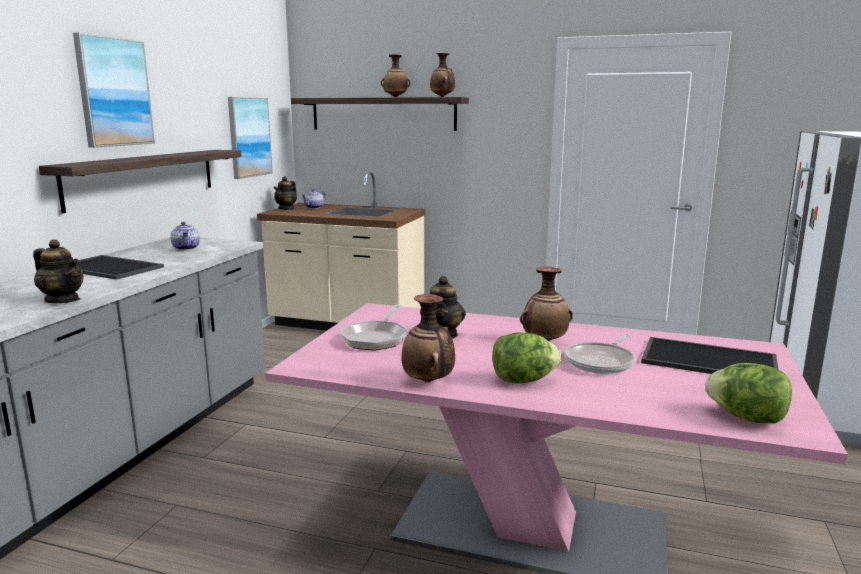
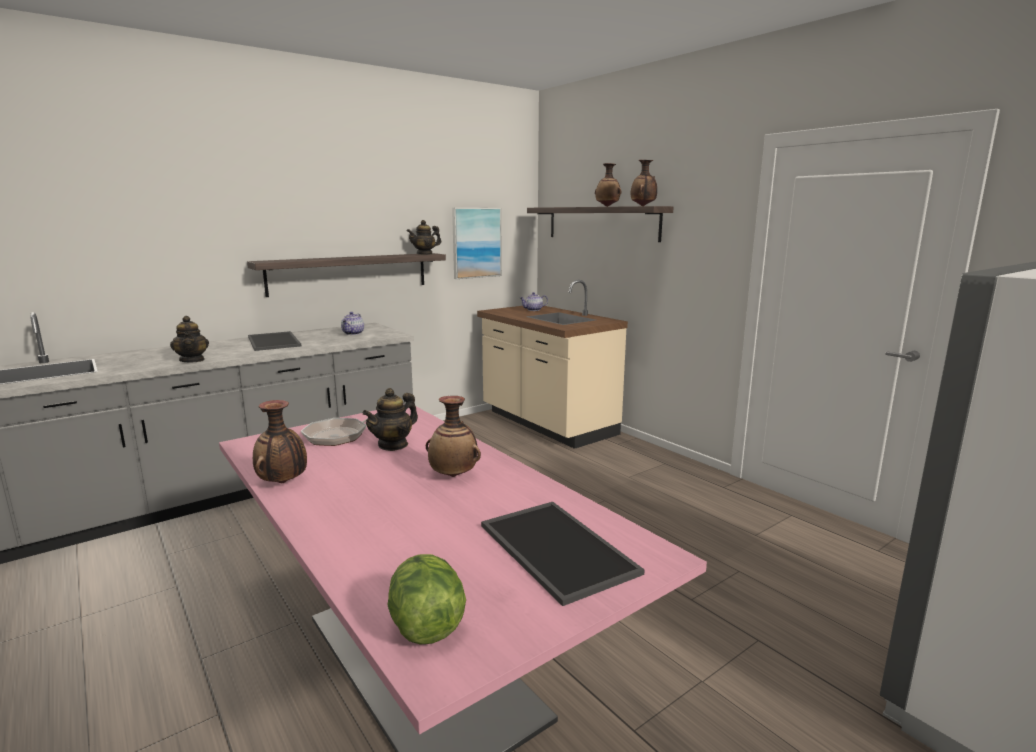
camera: 35 degrees right, 0 degrees up
picture [73,32,155,148] -> none
teapot [274,176,297,210] -> teapot moved to [407,220,441,255]
lettuce [492,332,561,384] -> none
frying pan [564,334,635,374] -> none

